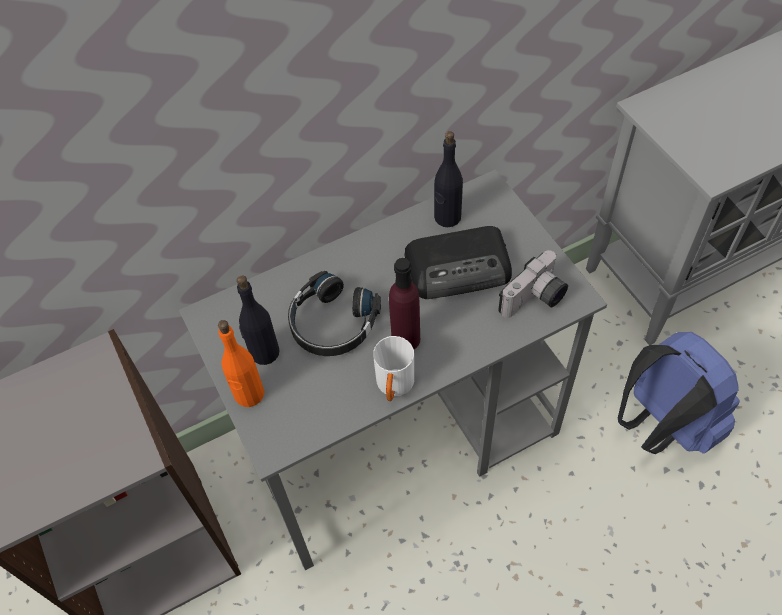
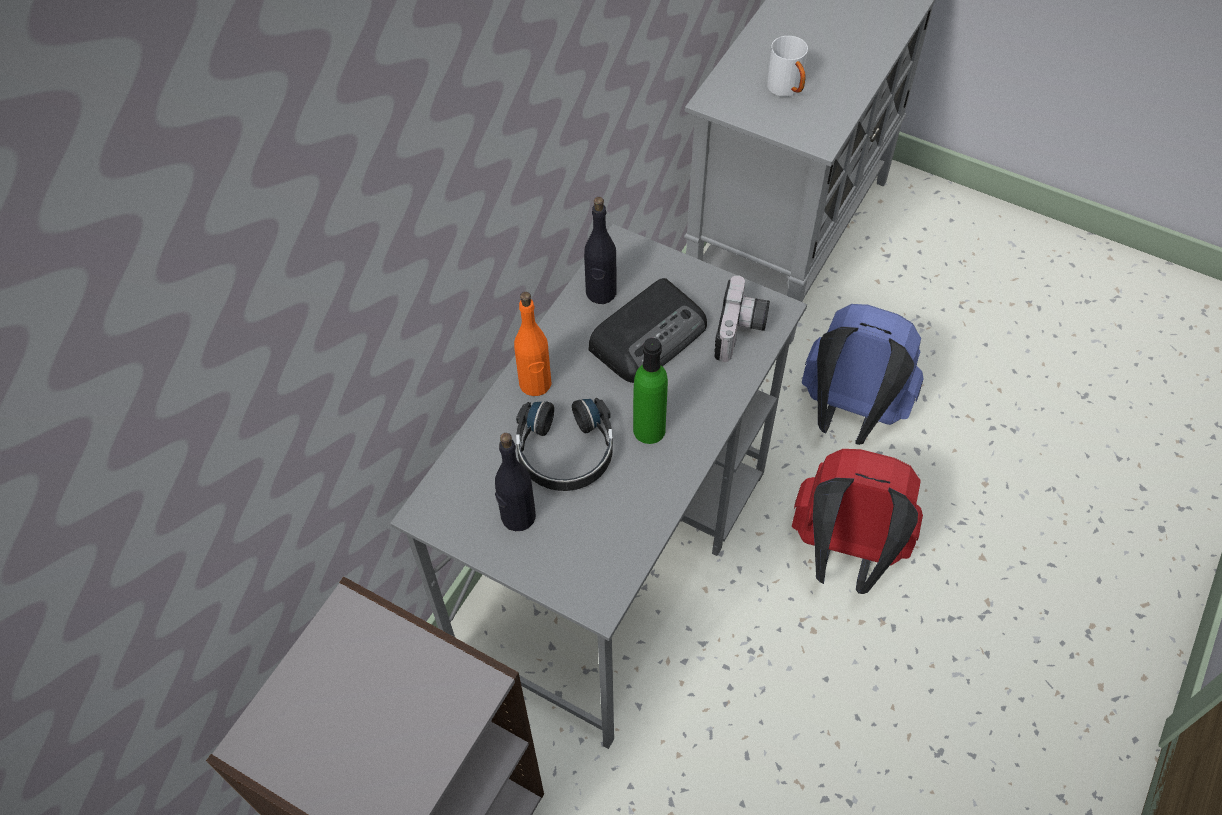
camera: 35 degrees left, 0 degrees up
orange bottle [218,320,265,407] -> orange bottle moved to [514,292,552,396]
white mug [373,336,414,401] -> white mug moved to [767,36,808,97]
purple bottle [389,258,420,349] -> green bottle [633,338,668,444]
none -> red backpack [792,449,923,594]

